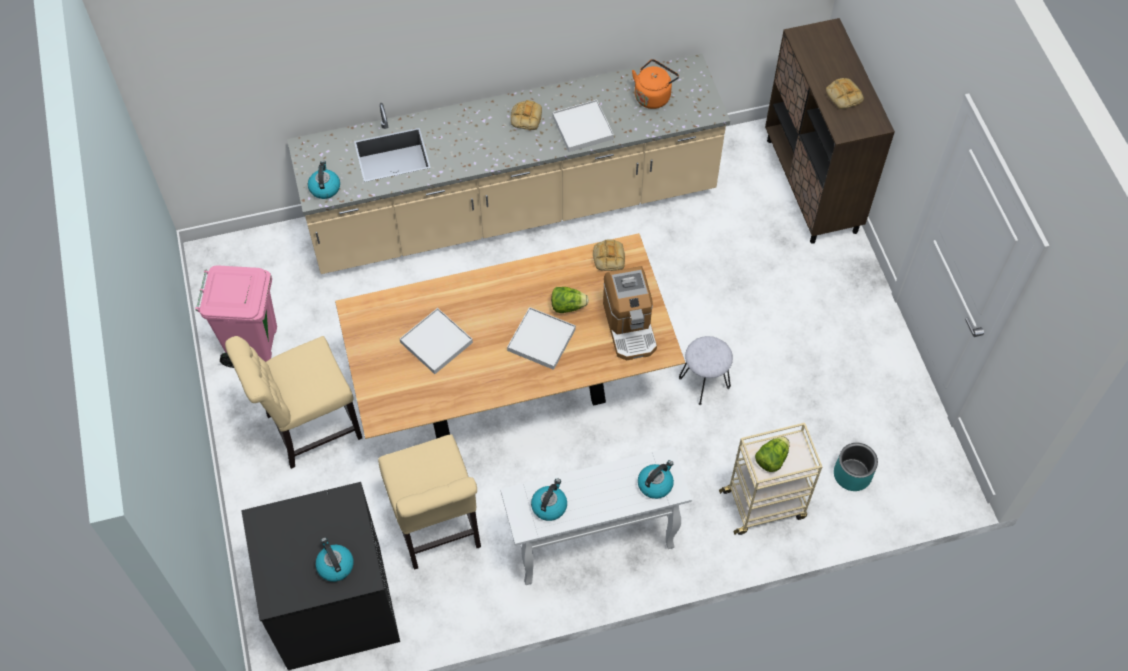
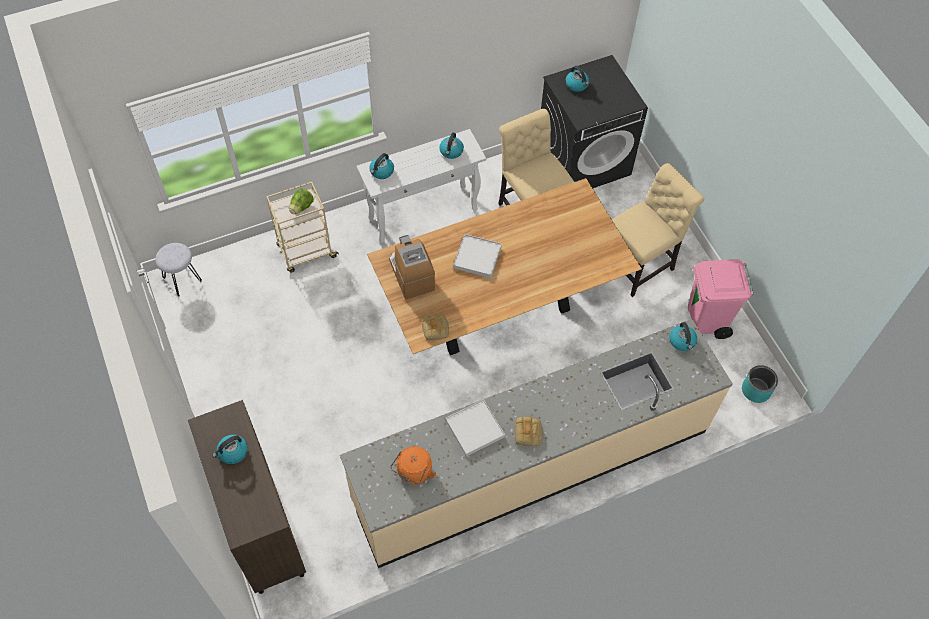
camera: 170 degrees right, 0 degrees up
white tray [400,308,473,374] -> none
lettuce [551,287,589,313] -> none
grey stool [679,336,733,405] -> grey stool moved to [155,243,202,296]
bread [826,78,864,109] -> kettle [212,435,248,464]
turquoise planter [834,443,878,491] -> turquoise planter moved to [742,365,778,403]

